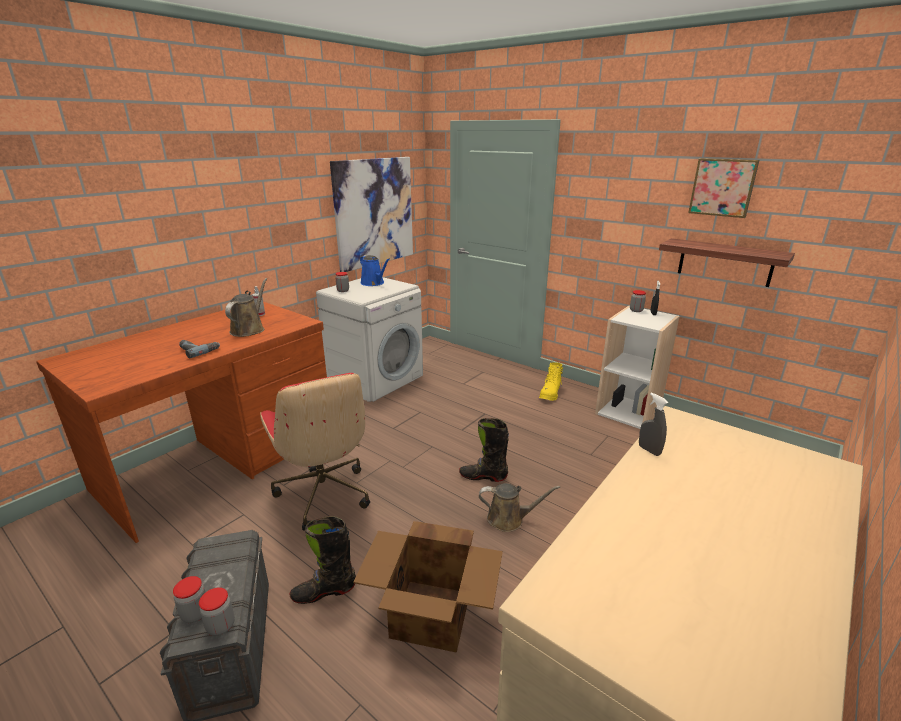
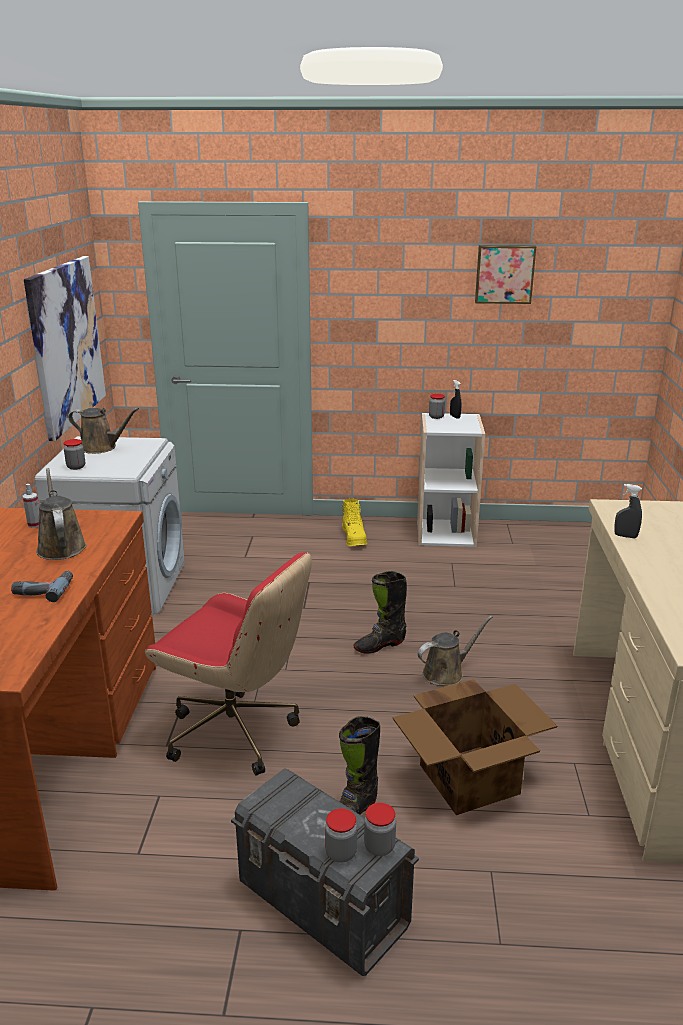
camera: 35 degrees left, 0 degrees up
blue watering can [360,255,390,286] -> brown watering can [69,408,139,454]
shelf [659,238,795,287] -> none

